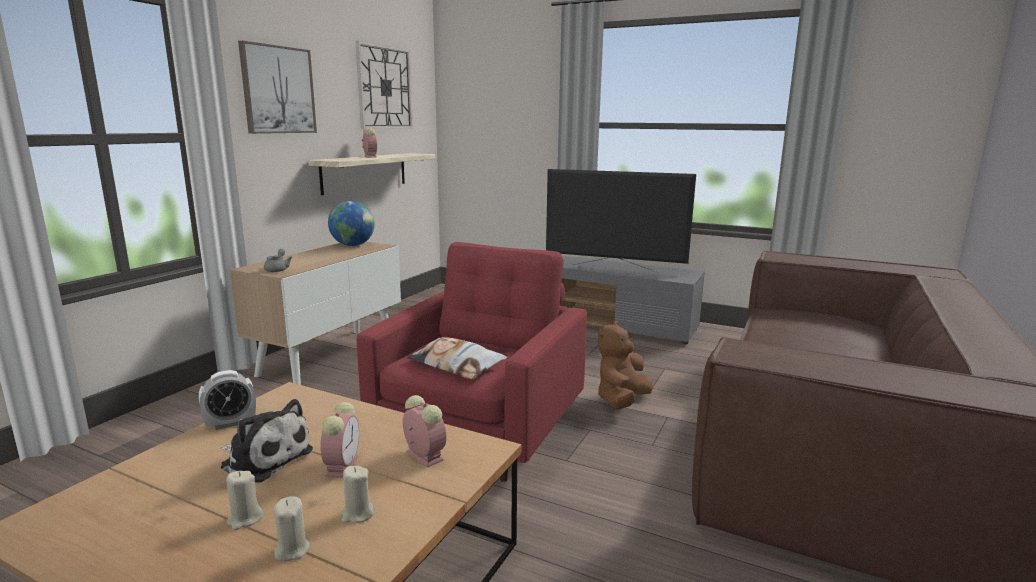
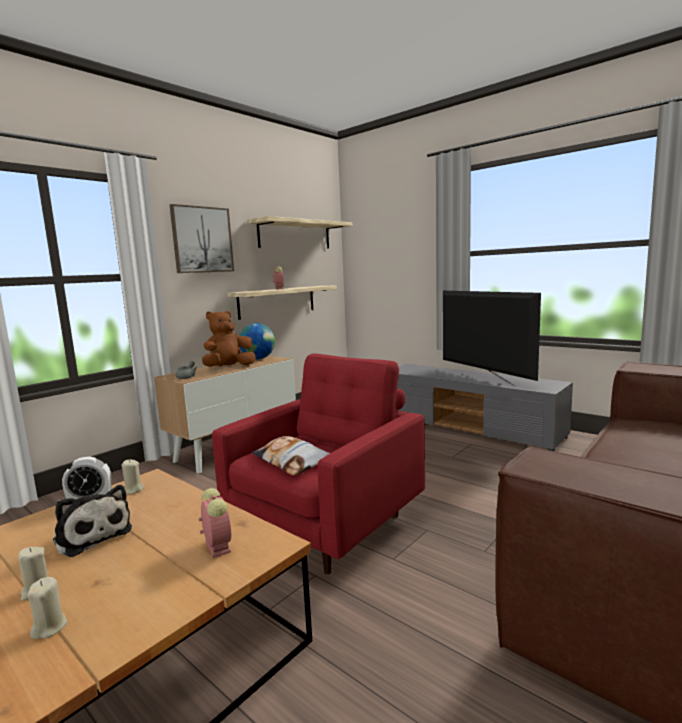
camera: 15 degrees right, 5 degrees down
alarm clock [320,402,359,478] -> none
beige candle [342,466,374,523] -> beige candle moved to [122,460,144,494]
wall clock [356,41,413,129] -> shelf [248,216,352,248]
television [546,169,696,272] -> television turned 150 degrees counterclockwise [443,291,541,387]
brown plush toy [598,321,653,409] -> brown plush toy moved to [202,311,256,367]

